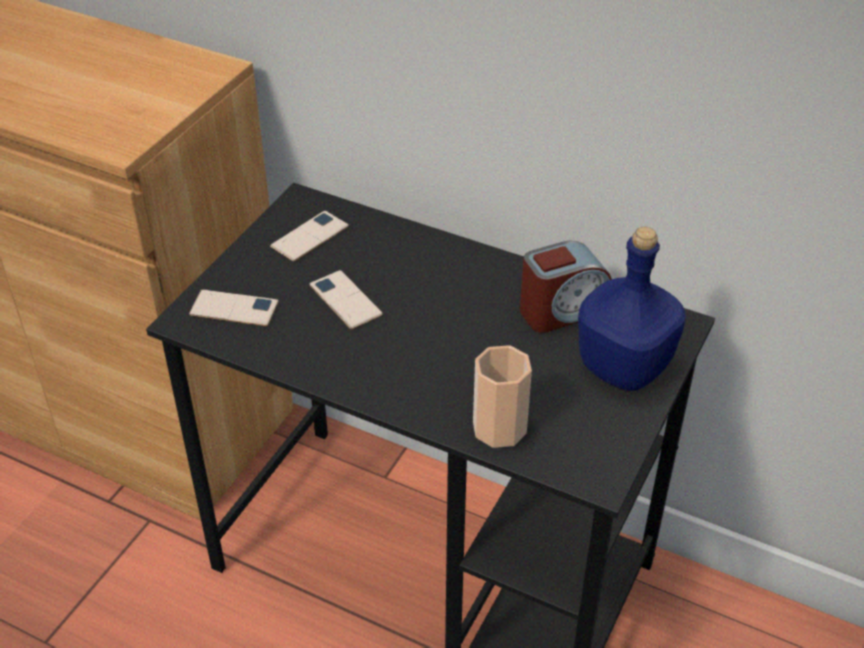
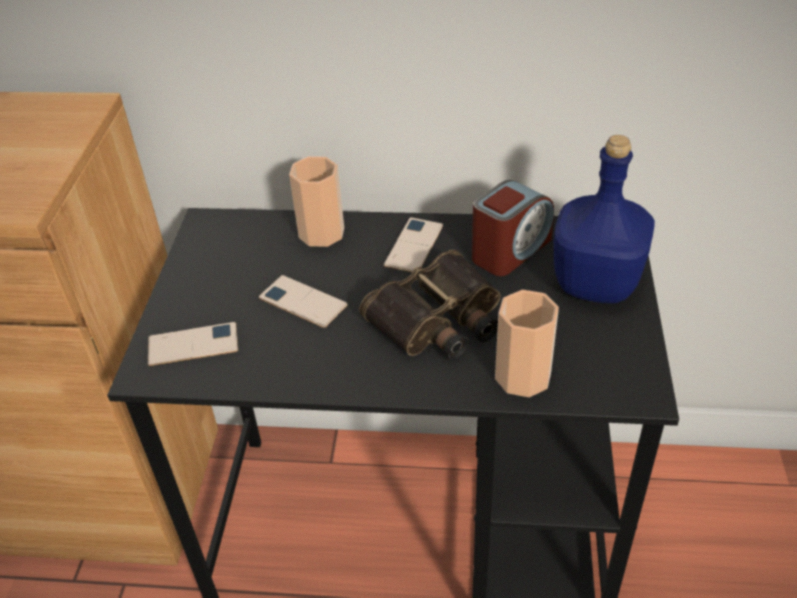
camera: 20 degrees left, 0 degrees up
phone [270,211,349,262] -> phone moved to [383,217,443,272]
none -> cup [289,156,344,247]
none -> binoculars [359,250,500,361]

